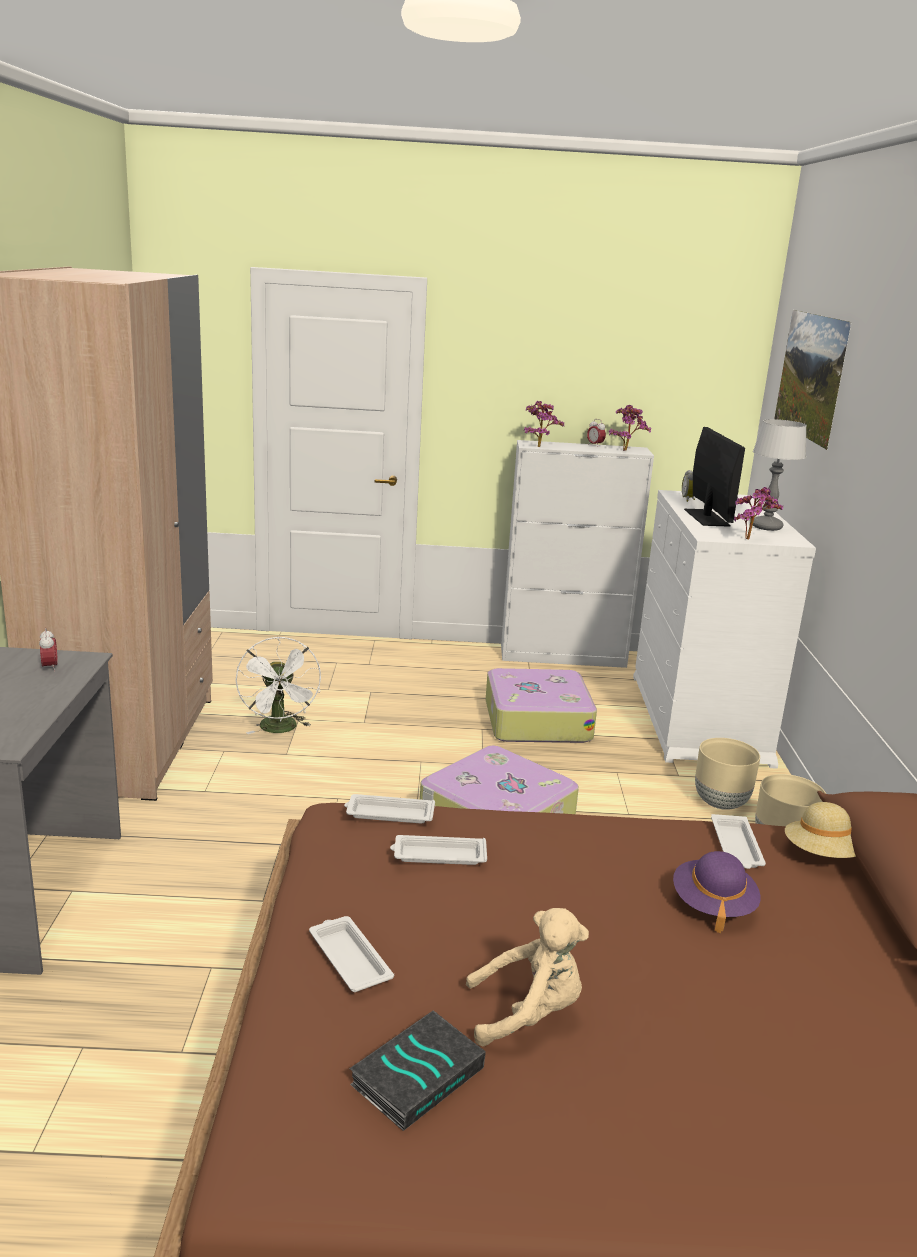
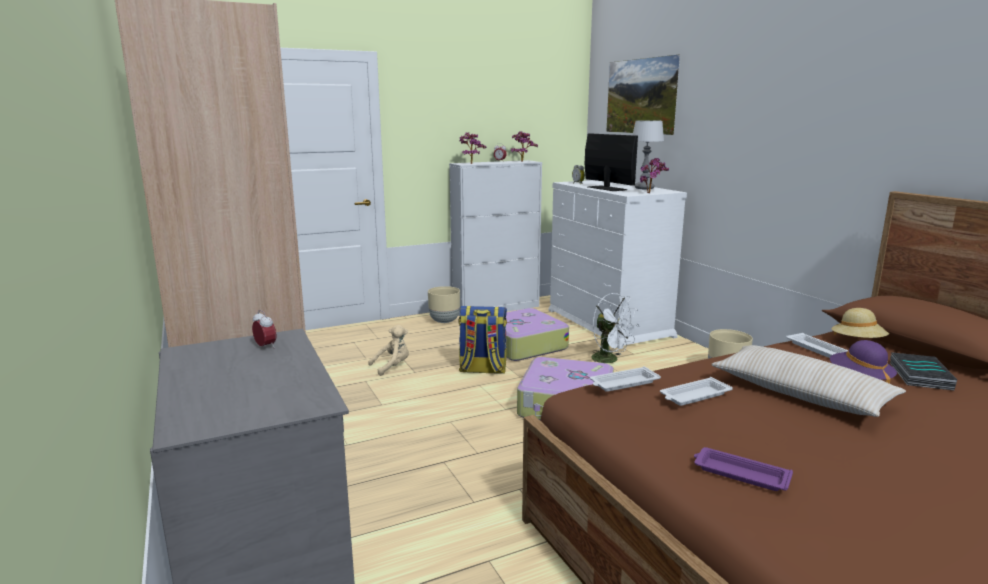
camera: 25 degrees left, 5 degrees down
white fan [236,637,321,734] -> white fan moved to [591,293,639,363]
white tray [309,916,394,992] -> purple tray [694,447,793,491]
book [349,1010,486,1131] -> book moved to [889,352,957,390]
beige plush toy [466,908,589,1046] -> beige plush toy moved to [368,325,409,376]
beige planter [695,738,760,810] -> beige planter moved to [428,286,460,323]
none -> backpack [458,306,507,374]
none -> beige pillow [711,345,906,417]

